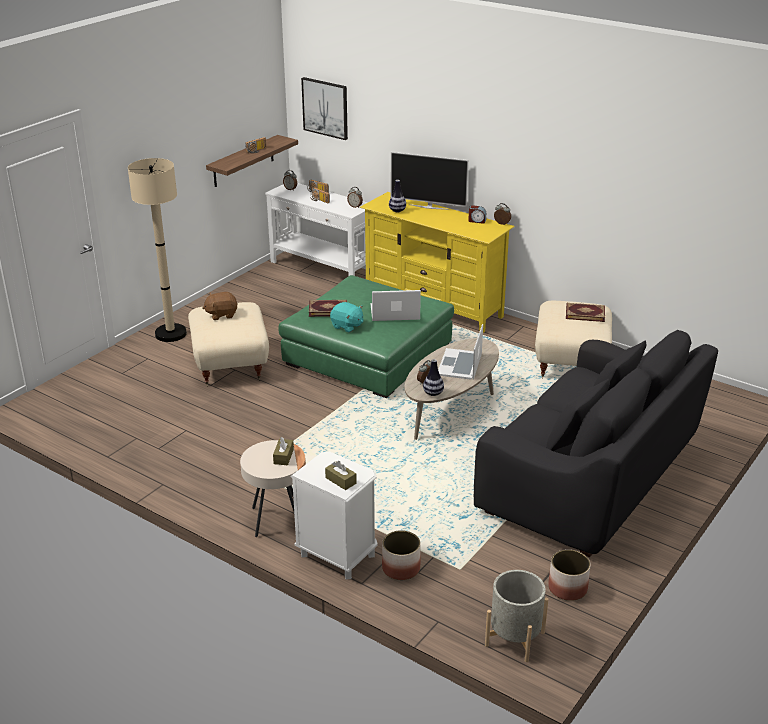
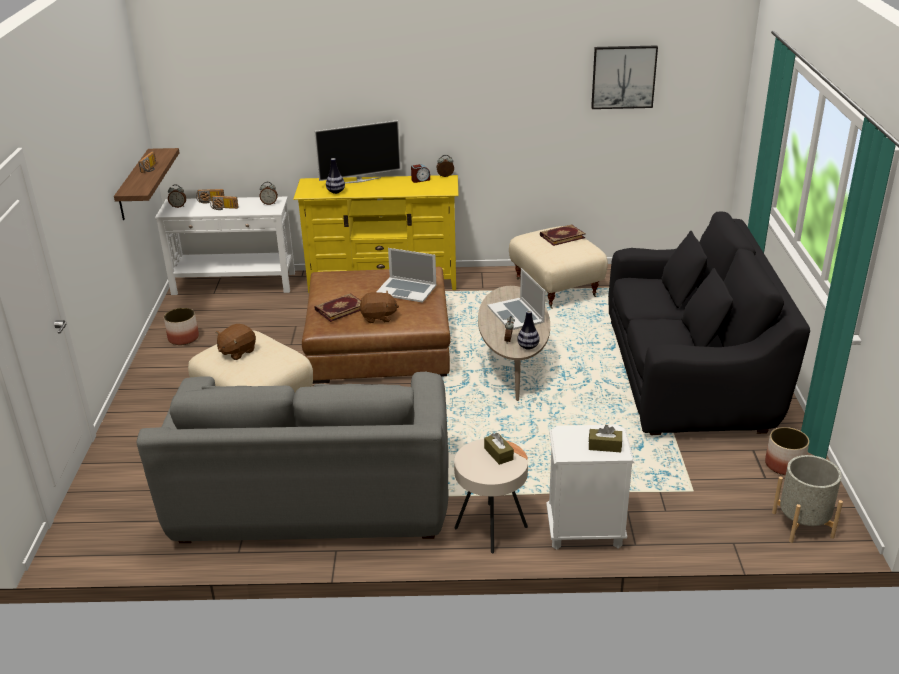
camera: 35 degrees left, 0 degrees up
beige floor lamp [128,158,187,342] -> none
green ottoman [278,275,454,398] -> brown ottoman [302,267,451,384]
picture [301,77,348,140] -> picture moved to [591,46,658,109]
turquoise plush toy [330,302,363,333] -> brown plush toy [359,290,399,323]
laptop [371,290,421,321] -> laptop turned 120 degrees counterclockwise [376,248,436,303]
planter [382,530,420,580] -> planter moved to [164,308,199,345]
none -> grey sofa [137,372,449,543]

